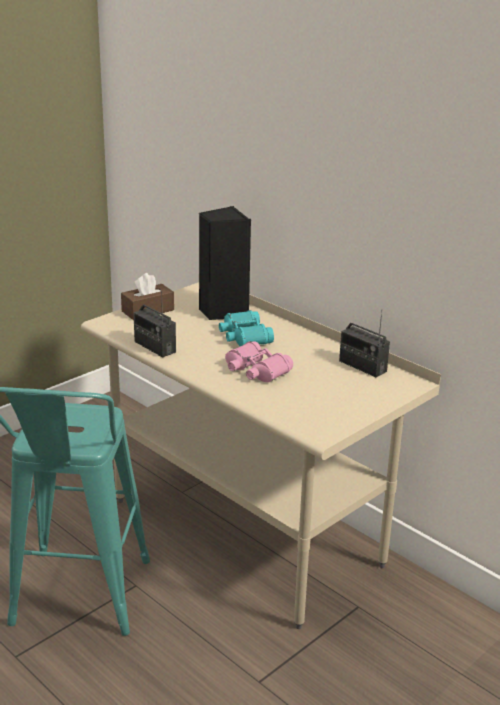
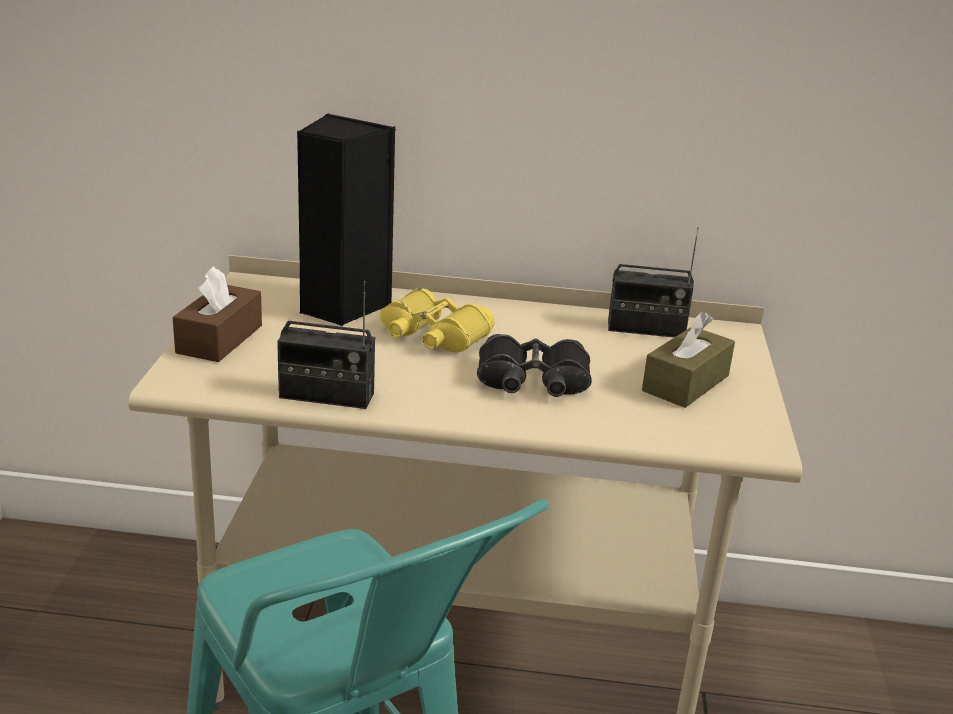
camera: 40 degrees left, 0 degrees up
turquoise binoculars [219,310,274,347] -> yellow binoculars [380,288,495,352]
pink binoculars [225,341,293,382] -> black binoculars [477,334,592,397]
none -> brown tissue box [642,312,735,408]

